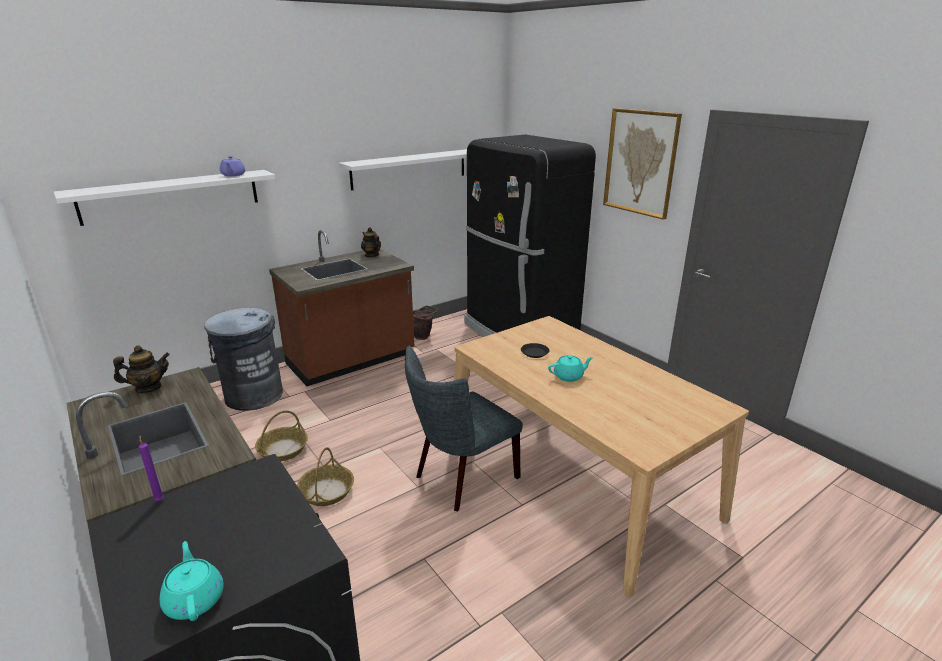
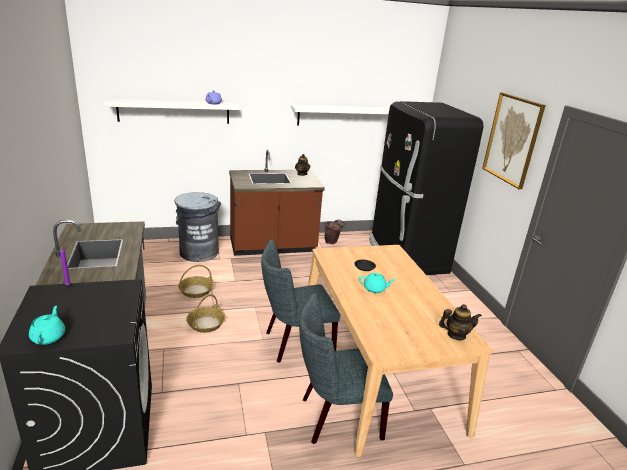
camera: 20 degrees right, 0 degrees up
teapot [113,345,170,393] -> teapot moved to [439,304,482,340]
none -> grey chair [299,293,393,444]

